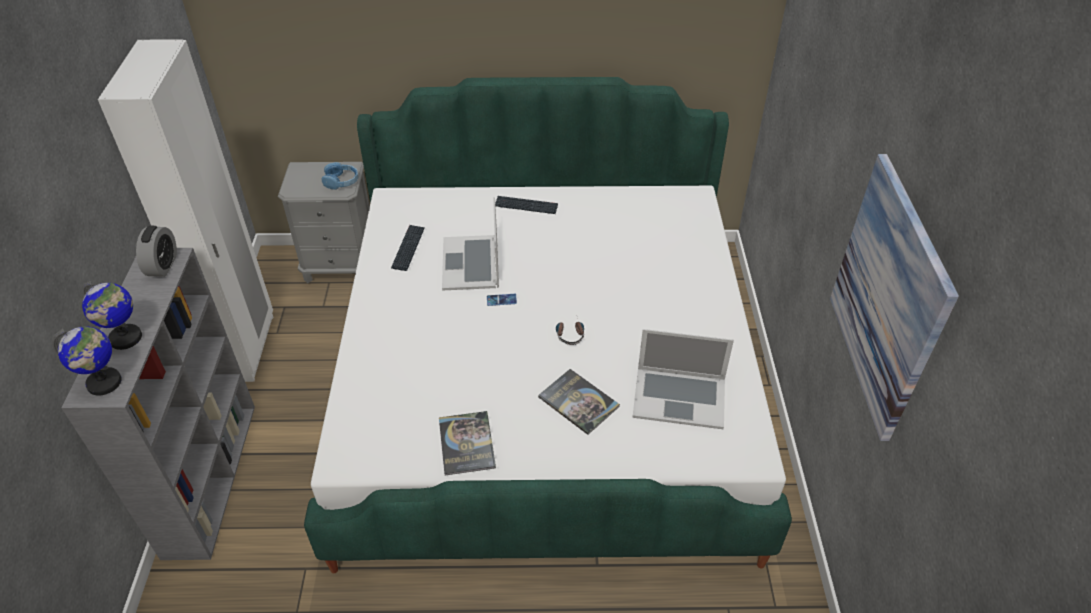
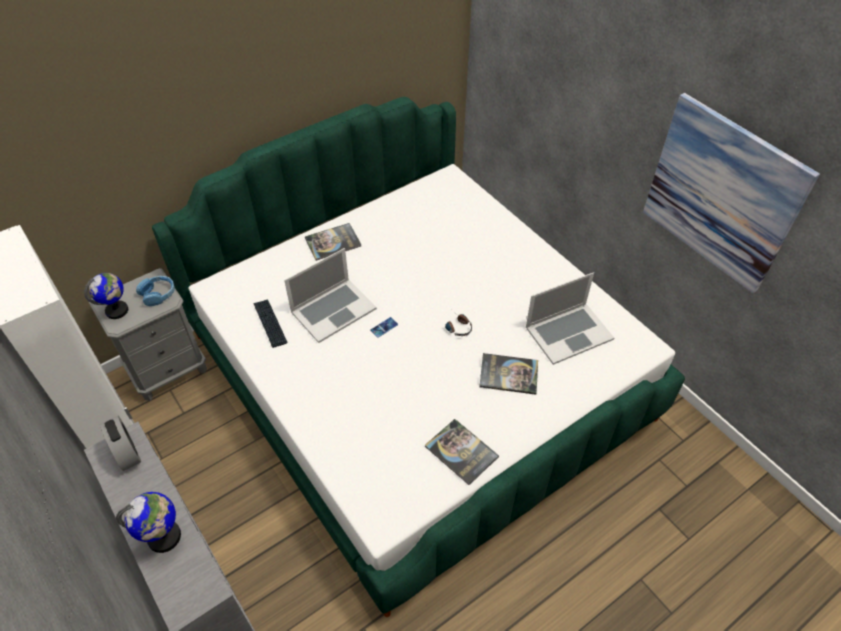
camera: 35 degrees left, 5 degrees up
globe [52,326,122,396] -> globe moved to [84,273,128,319]
laptop [442,197,499,291] -> laptop turned 90 degrees counterclockwise [284,248,377,343]
keyboard [495,196,558,214] -> book [305,223,361,261]

